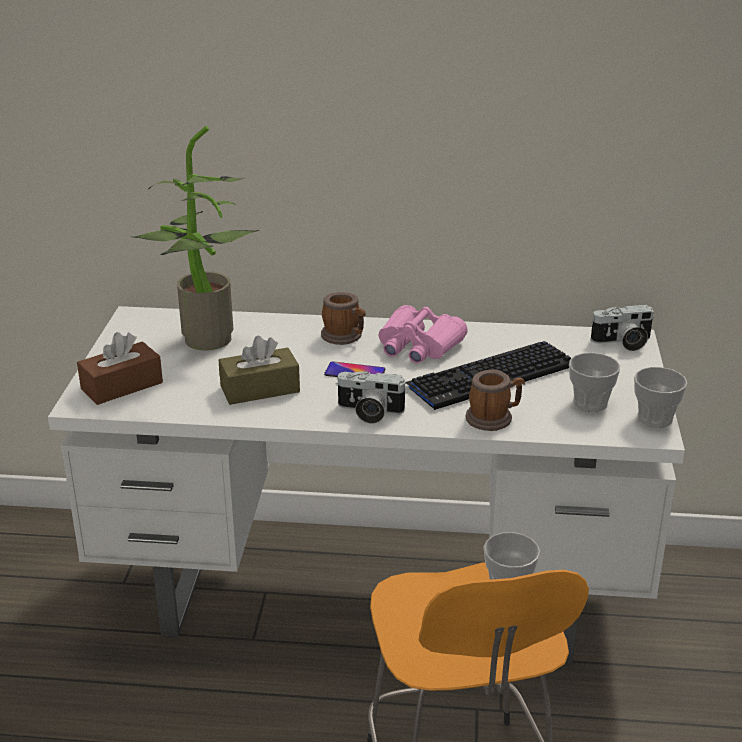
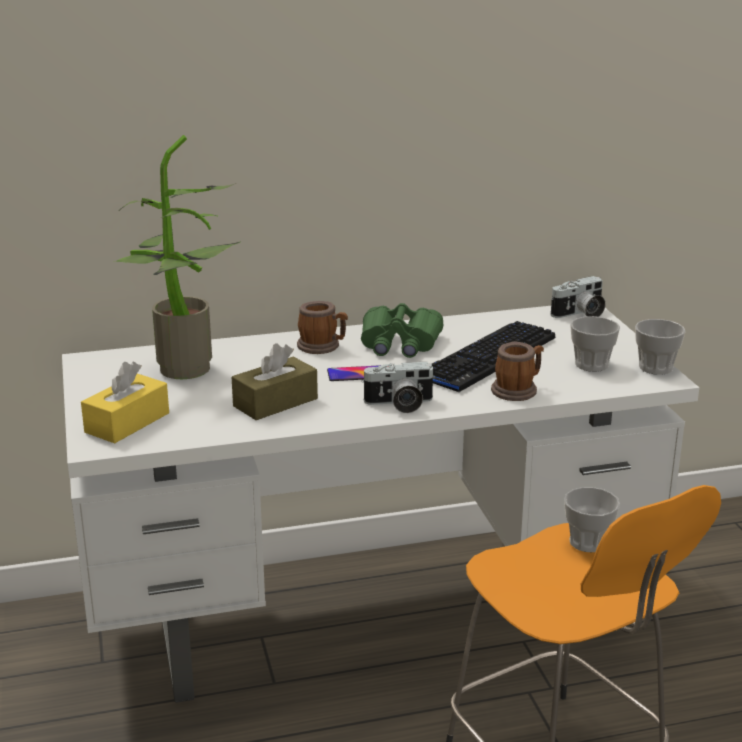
camera: 20 degrees left, 5 degrees down
brown tissue box [77,332,163,405] -> yellow tissue box [81,362,169,443]
pink binoculars [378,305,468,363] -> green binoculars [361,303,444,358]

